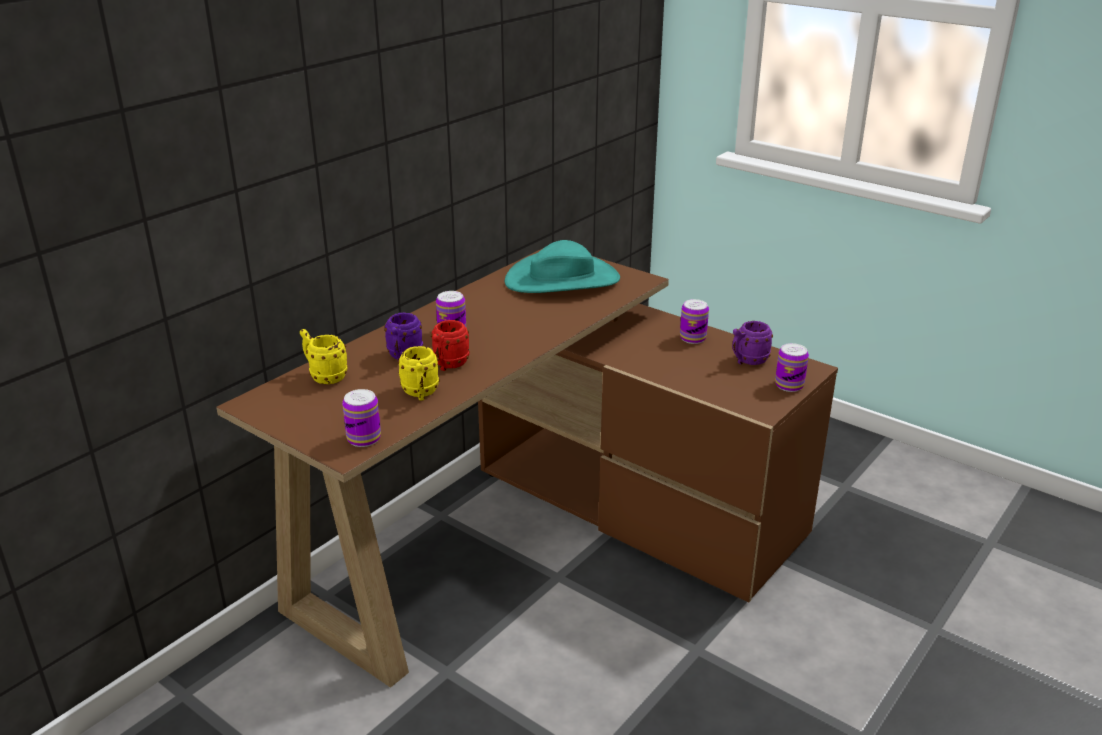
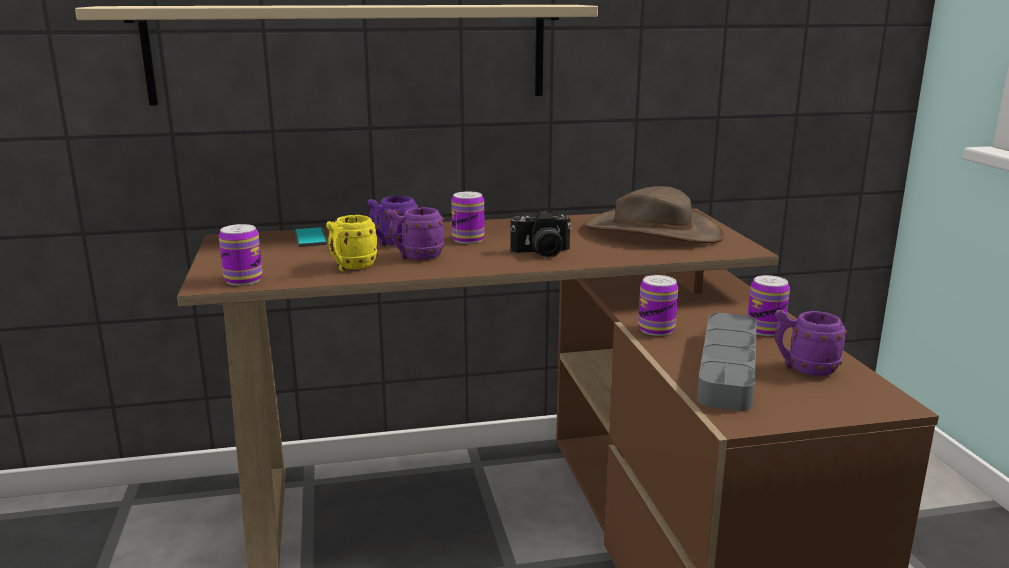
camera: 40 degrees right, 10 degrees down
yellow mug [300,329,348,384] -> phone [295,227,327,247]
red mug [431,320,470,371] -> purple mug [387,207,445,260]
turquoise hat [505,240,620,293] -> brown hat [583,186,724,243]
can [775,343,809,392] -> can moved to [638,275,678,336]
none -> beige shelf [75,5,598,106]
none -> camera [510,210,572,258]
none -> grey tray [697,313,757,411]

